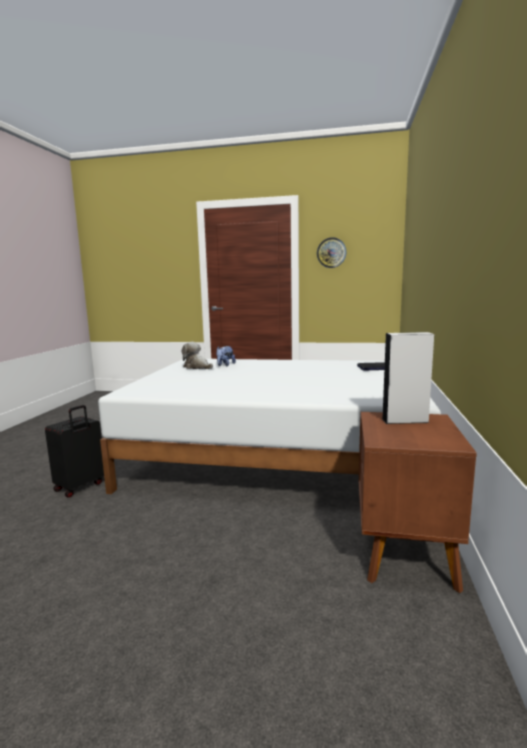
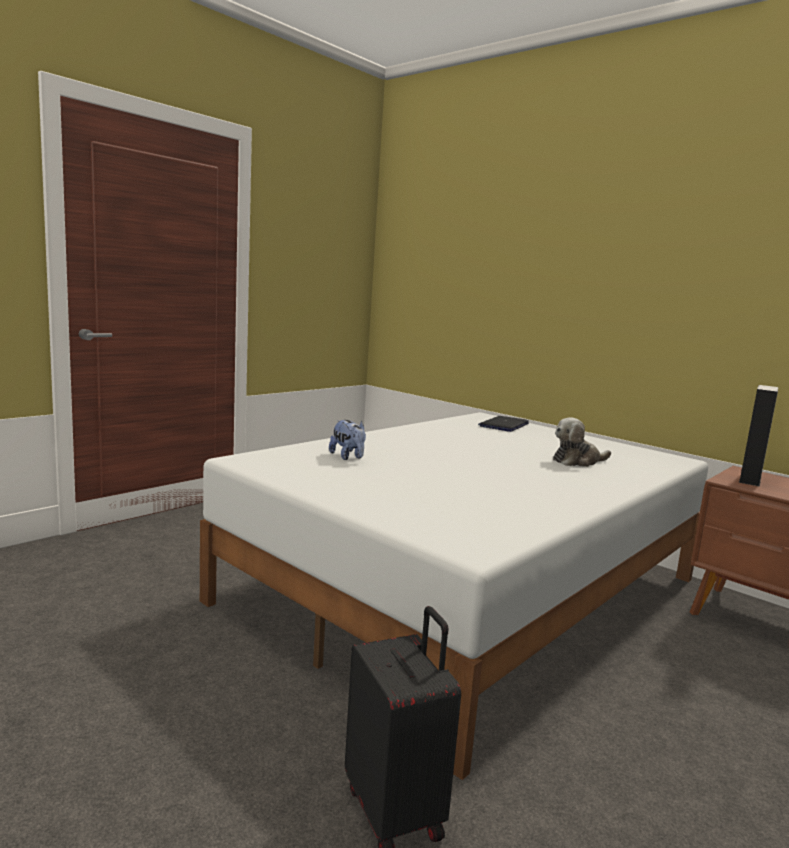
camera: 60 degrees left, 0 degrees up
plush toy [182,342,213,369] -> plush toy moved to [553,418,611,467]
wall clock [317,237,346,268] -> none

